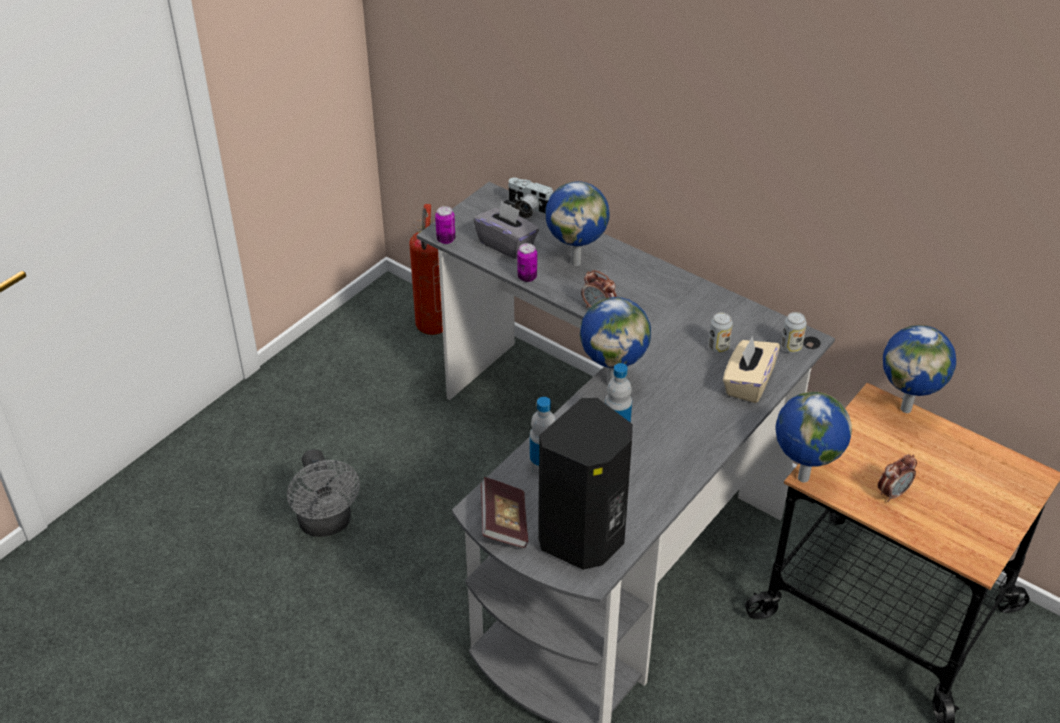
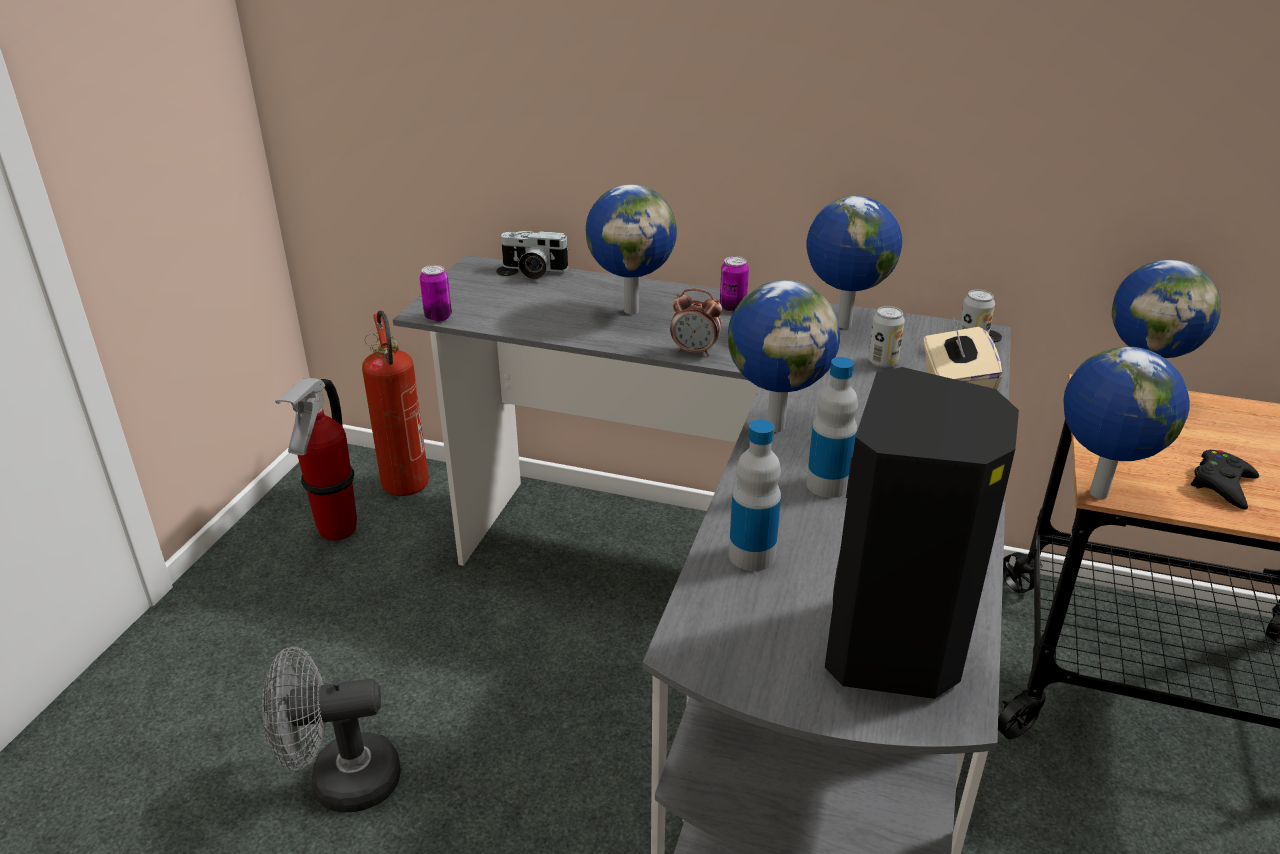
camera: 20 degrees left, 10 degrees down
grey fan [287,449,360,537] -> grey fan turned 120 degrees clockwise [262,647,401,812]
grey tissue box [473,201,539,259] -> none
book [481,477,528,548] -> none
can [517,243,537,282] -> can moved to [720,256,749,312]
alarm clock [878,454,917,502] -> black game controller [1191,450,1259,509]
none -> fire extinguisher [275,378,357,541]
none -> globe [807,196,902,329]

